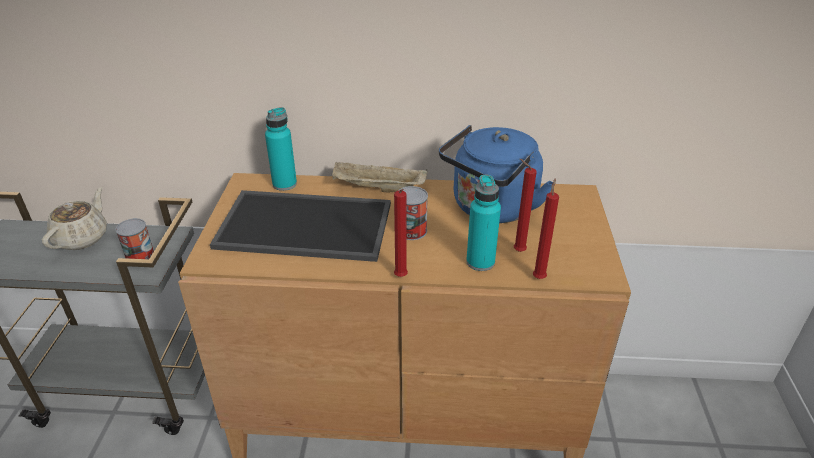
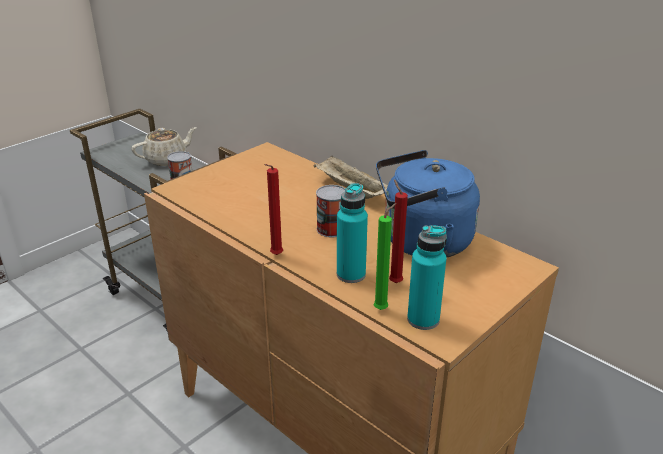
camera: 40 degrees right, 5 degrees down
tray [210,190,391,262] -> none
turquoise bottle [265,107,297,191] -> turquoise bottle moved to [407,225,447,330]
red candle [533,179,559,279] -> green candle [374,203,396,310]

